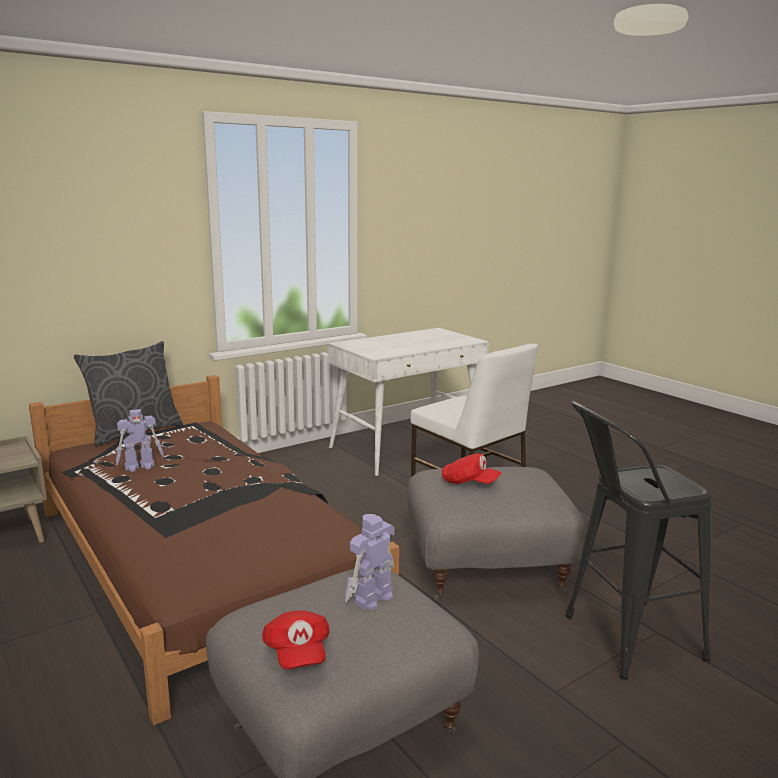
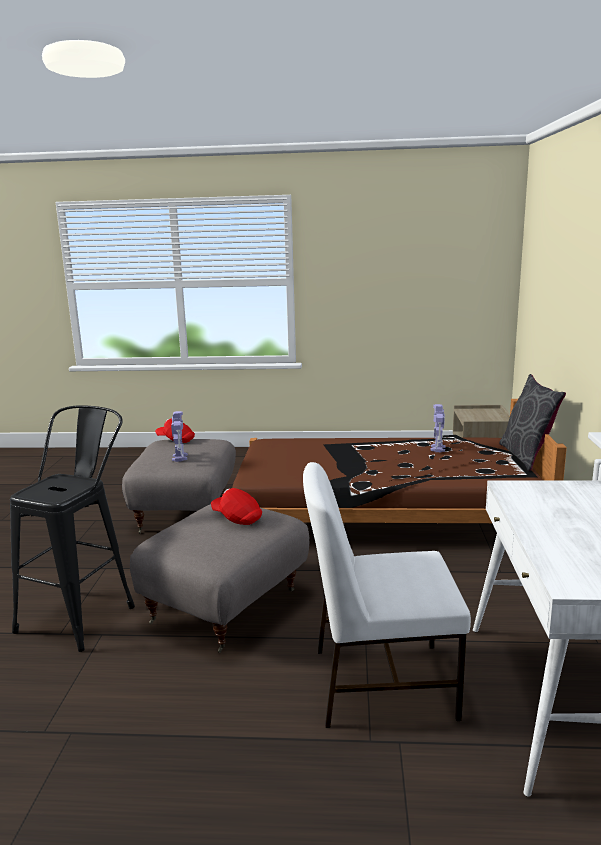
camera: 130 degrees right, 0 degrees up
red cap [442,453,501,484] -> red cap turned 60 degrees clockwise [211,488,262,525]

